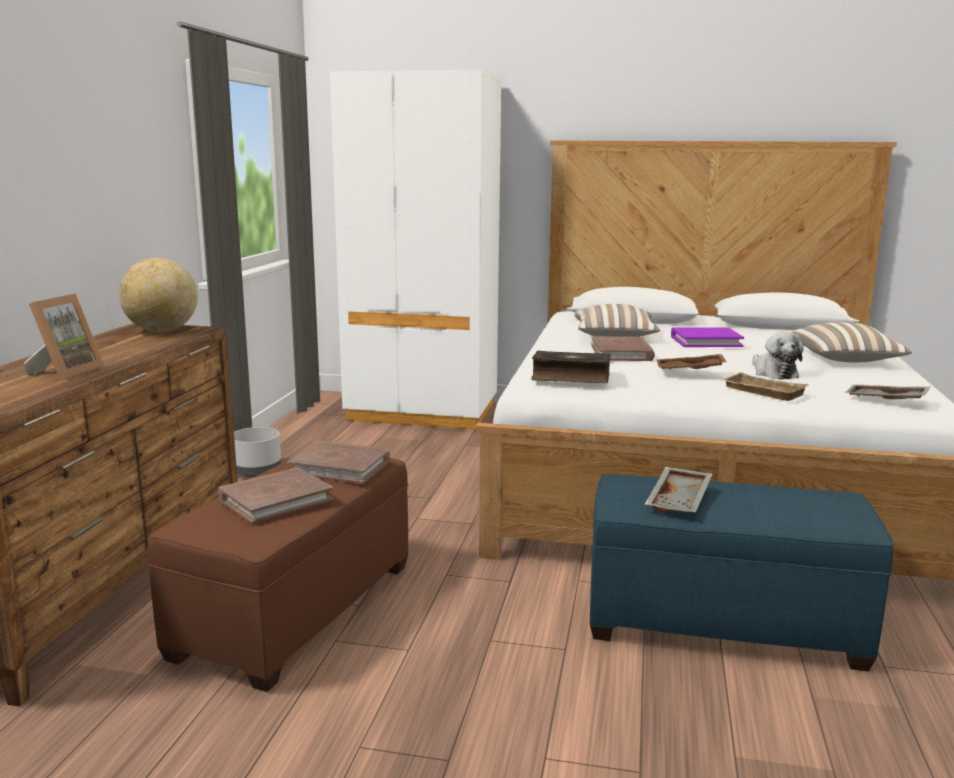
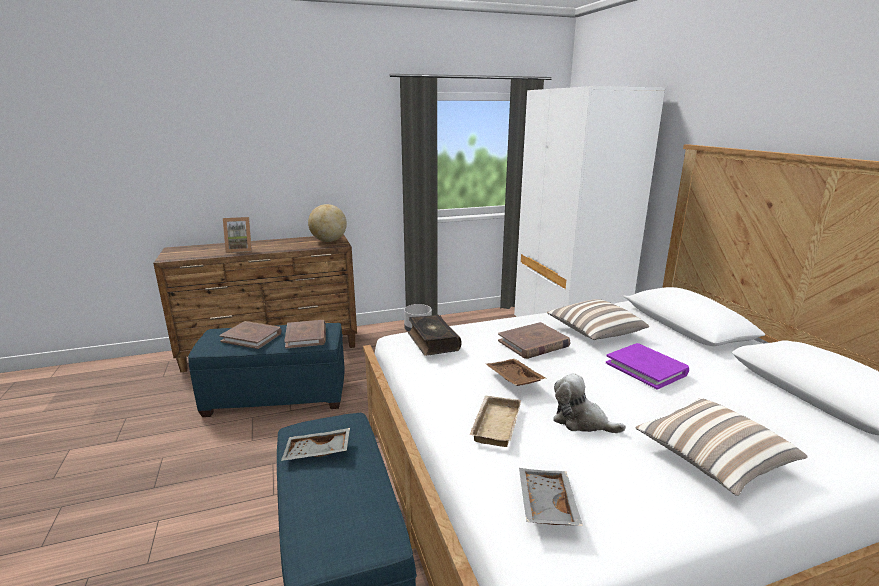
camera: 60 degrees right, 5 degrees up
brown ottoman [148,456,408,692] -> blue ottoman [188,323,345,417]
plush toy [752,331,804,380] -> plush toy turned 75 degrees clockwise [553,373,626,433]

